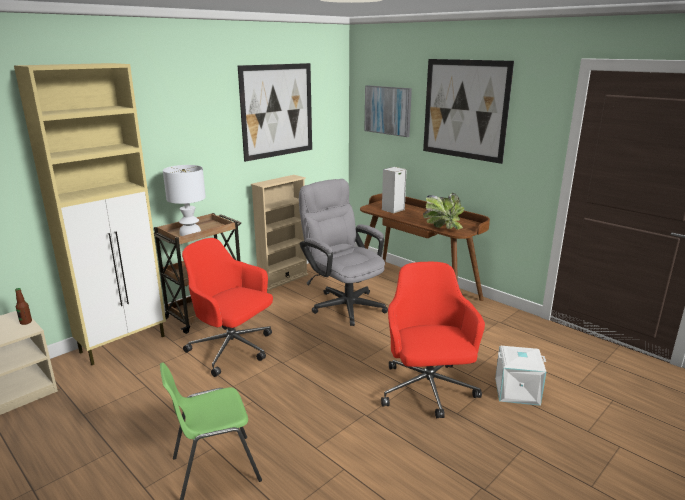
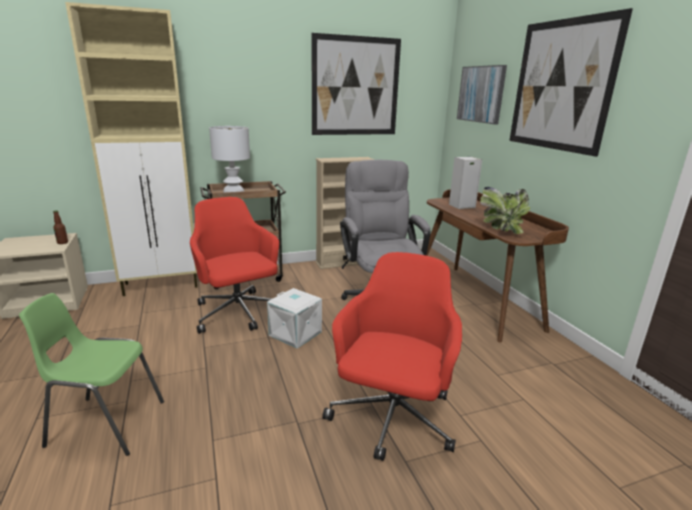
camera: 25 degrees right, 0 degrees up
white storage box [495,346,546,406] -> white storage box moved to [267,288,322,348]

